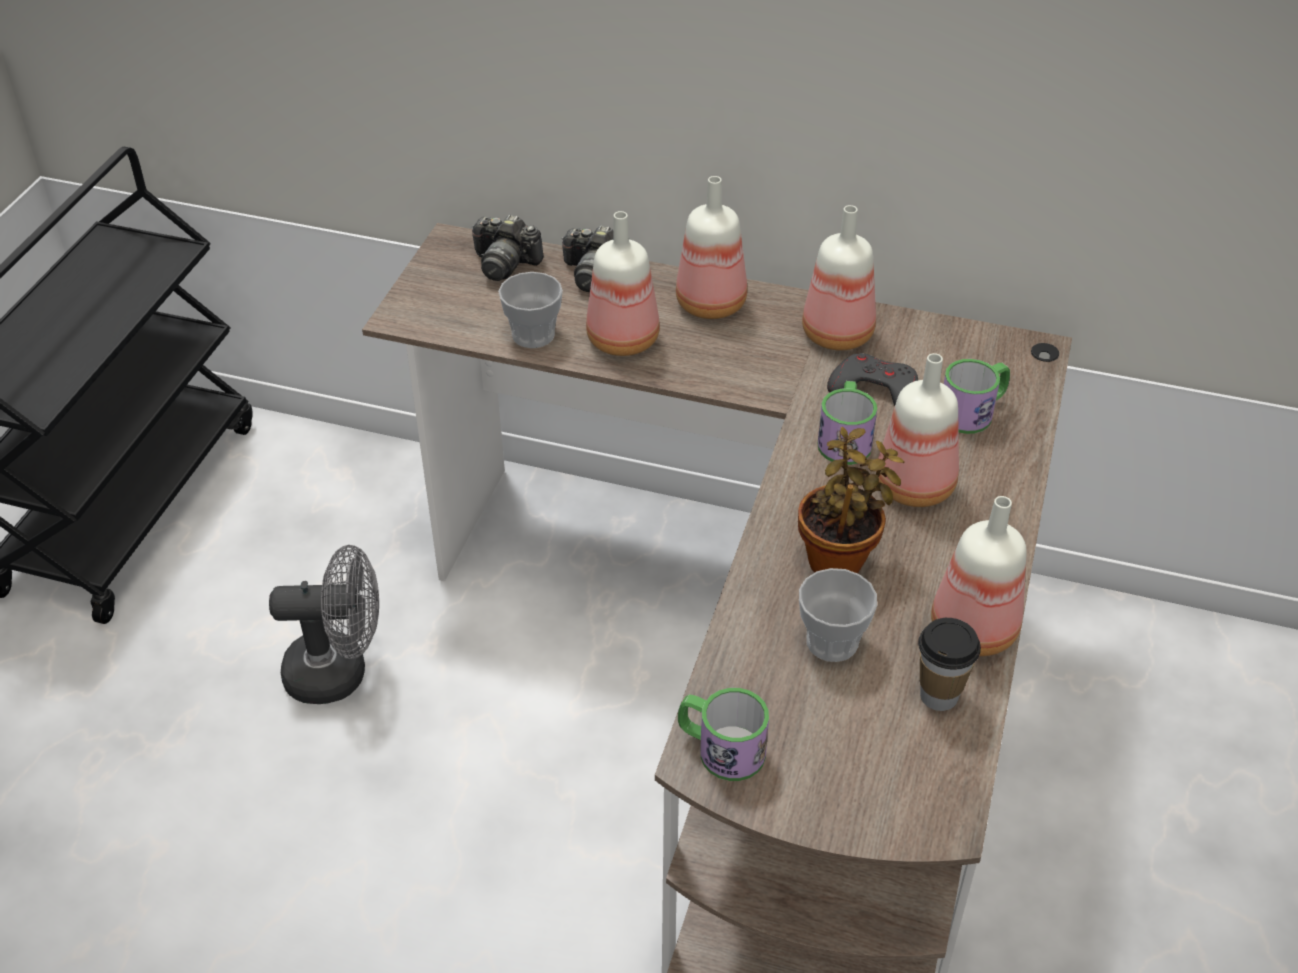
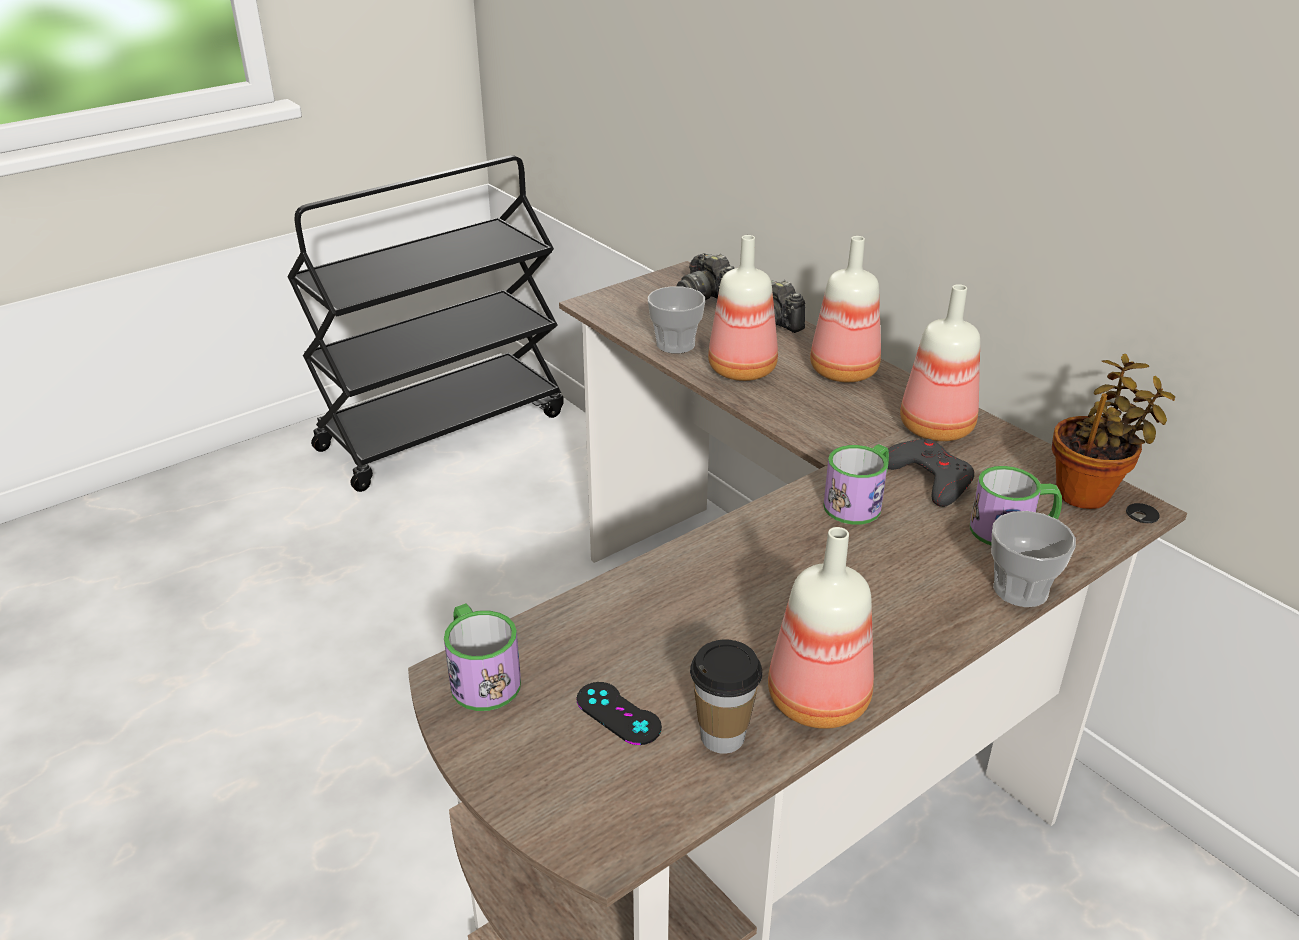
camera: 35 degrees right, 10 degrees down
grey fan [269,545,379,704] -> none
potted plant [798,427,905,574] -> potted plant moved to [1052,354,1175,509]
cup [799,568,877,662] -> cup moved to [991,511,1076,607]
bottle [876,353,959,507] -> none
none -> black game controller [577,682,662,745]

